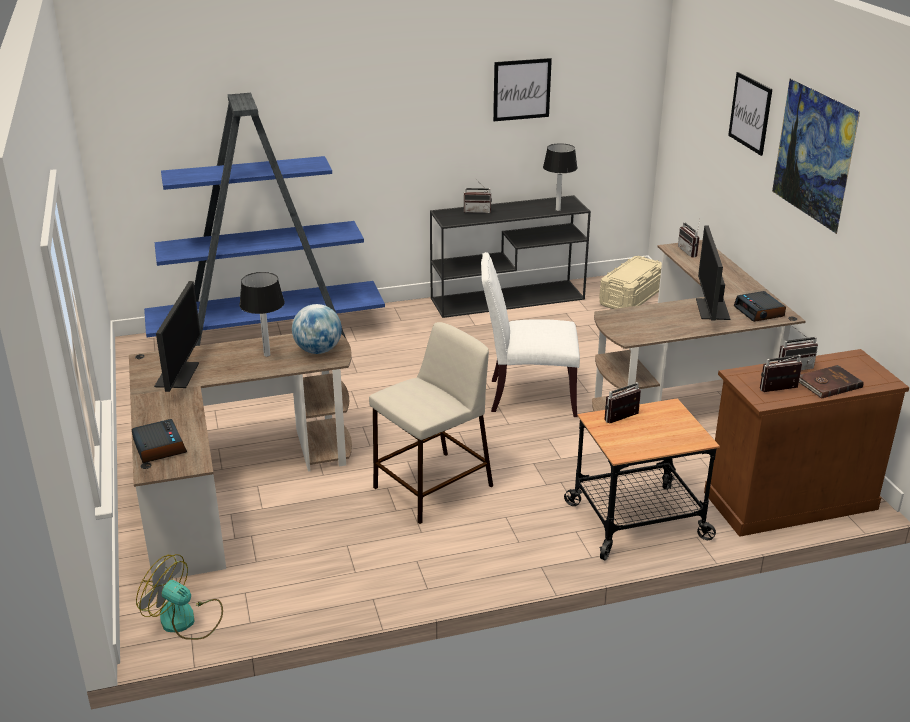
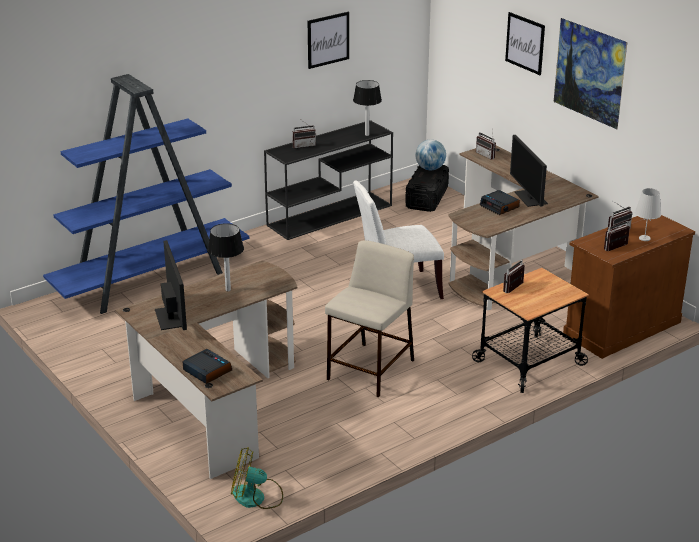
camera: 20 degrees left, 0 degrees up
globe [292,304,342,354] -> globe moved to [415,139,446,170]
beige storage box [599,256,662,309] -> black storage box [405,165,449,212]
alarm clock [734,291,786,322] -> alarm clock moved to [480,190,520,215]
brown book [799,365,864,399] -> white table lamp [635,188,661,241]

